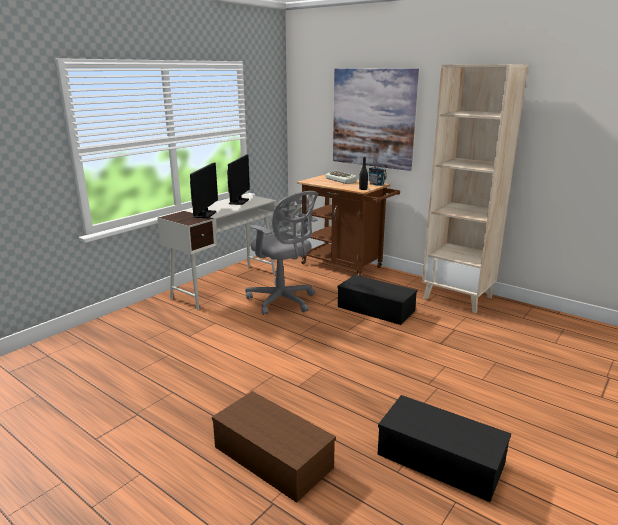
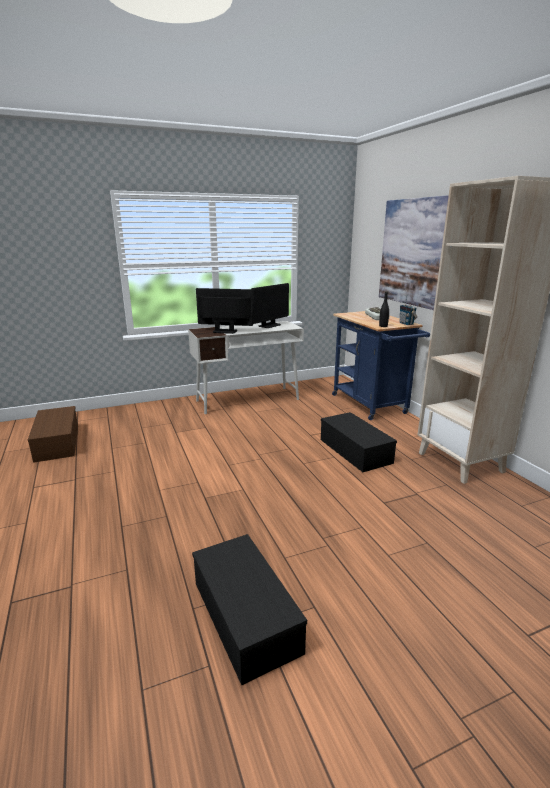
camera: 30 degrees right, 0 degrees up
monitor [190,162,218,218] -> monitor turned 120 degrees counterclockwise [196,288,253,334]
brown storage box [212,391,336,503] -> brown storage box moved to [28,406,78,463]
grey office chair [245,191,318,315] -> none
brown cart [297,175,400,277] -> blue cart [332,311,430,420]

